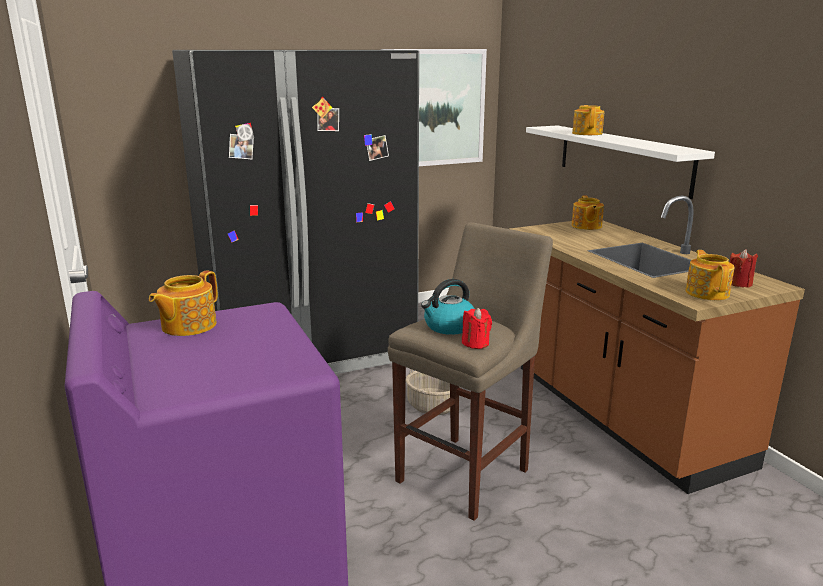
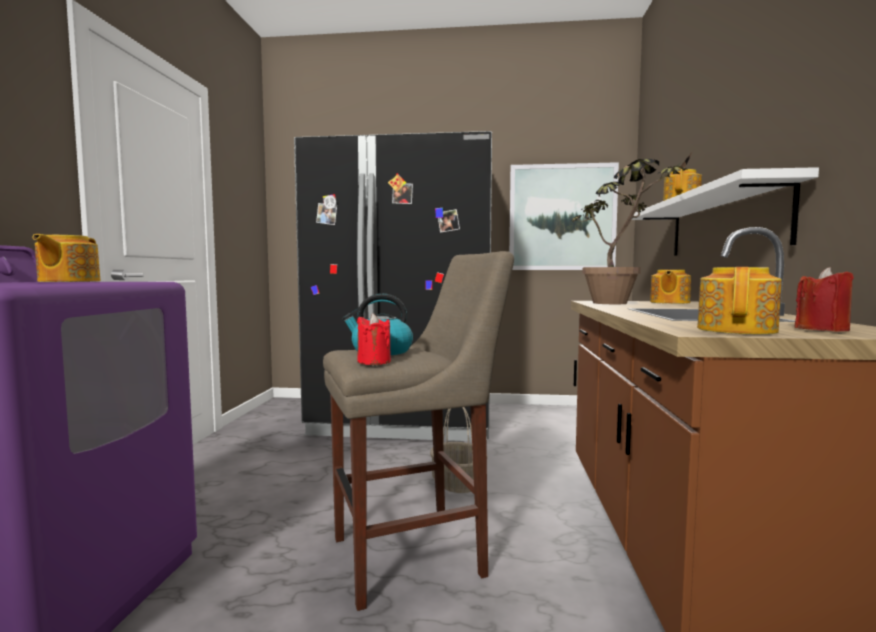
camera: 30 degrees right, 15 degrees down
teapot [149,270,218,336] -> teapot turned 60 degrees counterclockwise [32,234,101,282]
none -> potted plant [572,151,693,304]

